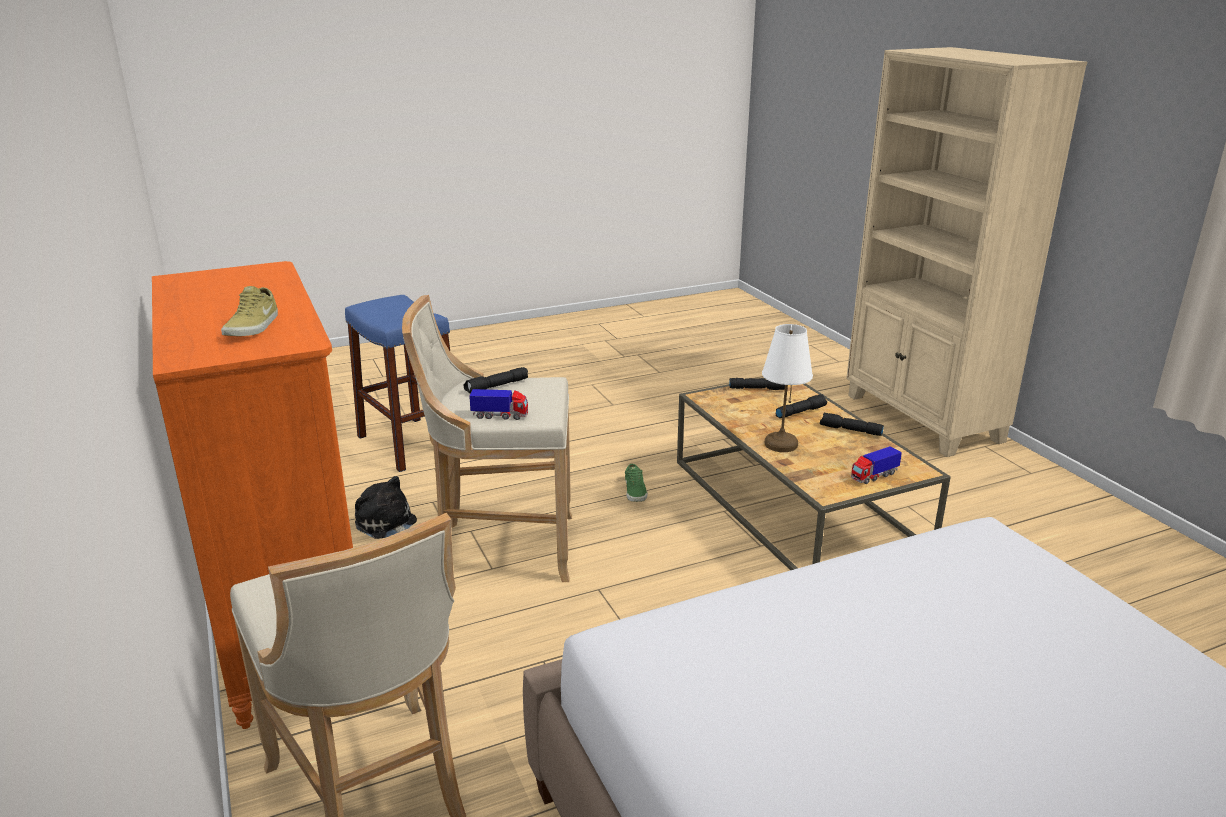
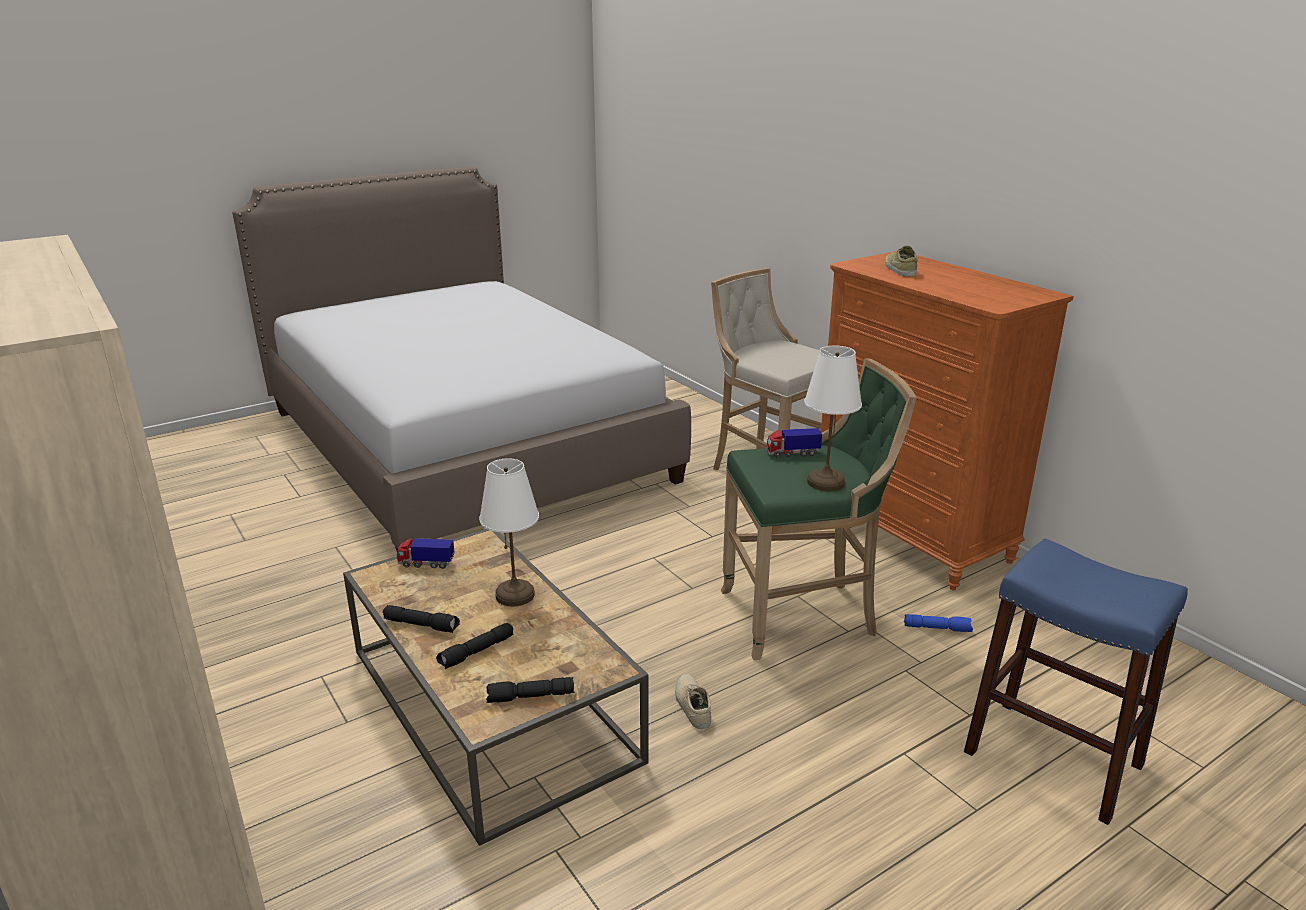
camera: 170 degrees right, 0 degrees up
plush toy [355,476,417,539] -> blue flashlight [904,614,973,632]
beige stool [402,295,572,582] -> green stool [721,358,917,660]
black flashlight [464,367,528,394] -> white table lamp [804,346,862,491]
green shoe [625,464,648,502] -> beige shoe [675,674,711,729]
toy truck [851,446,902,484] -> toy truck turned 135 degrees counterclockwise [397,538,455,569]

